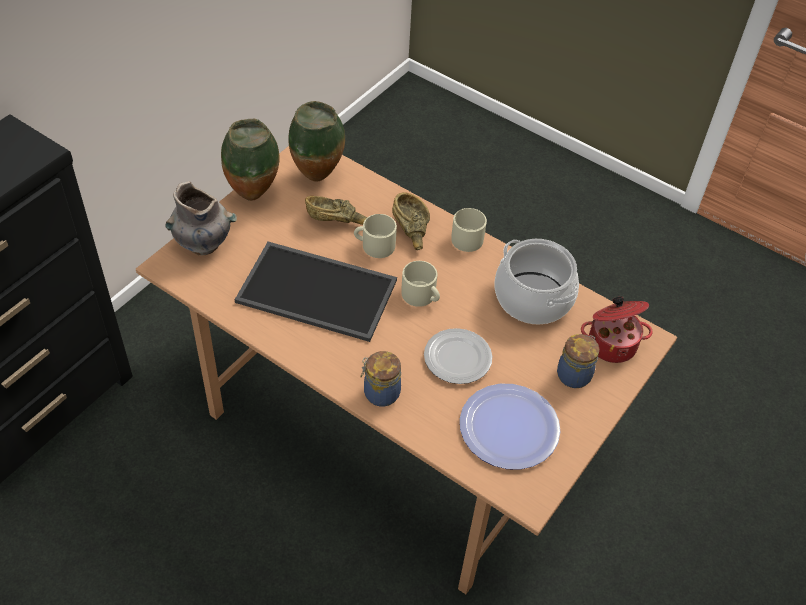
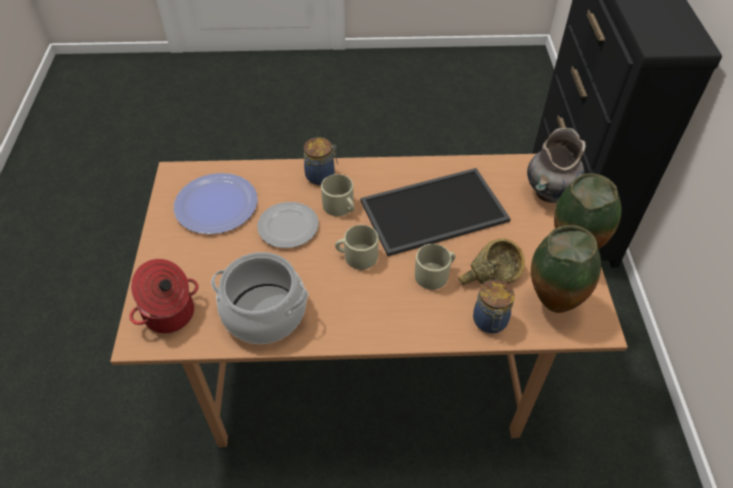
camera: 145 degrees right, 0 degrees up
brown bowl [392,192,430,250] -> none
beige mug [451,208,487,252] -> beige mug moved to [321,174,355,216]
jar [557,334,599,388] -> jar moved to [473,279,515,333]

